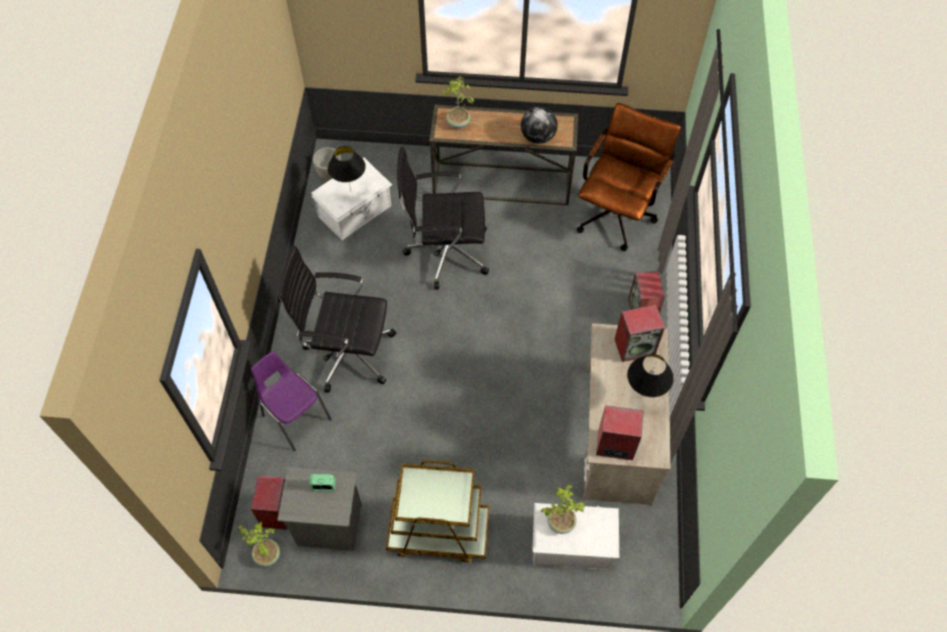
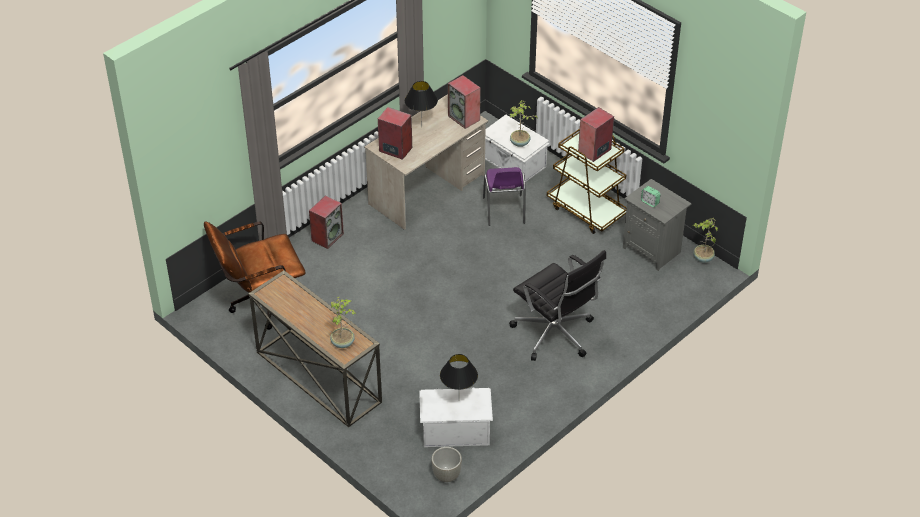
camera: 140 degrees left, 15 degrees down
purple chair [251,351,332,451] -> purple chair moved to [483,167,526,226]
speaker [251,476,288,530] -> speaker moved to [578,107,614,162]
black office chair [397,146,489,289] -> none
globe [521,106,558,144] -> none

